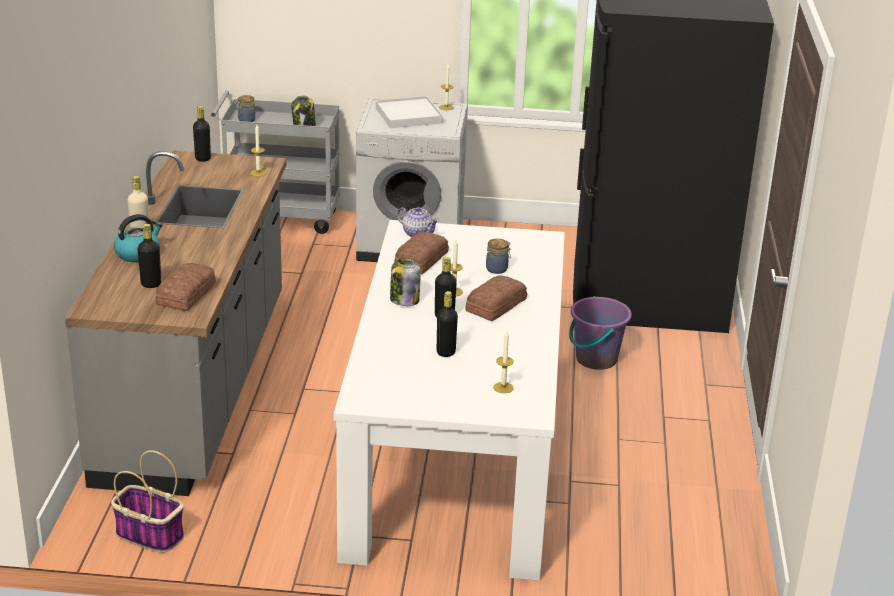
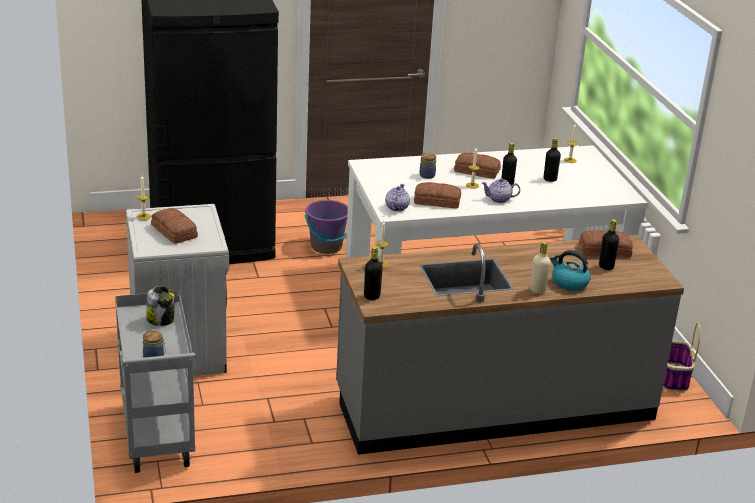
camera: 110 degrees left, 0 degrees up
white tray [376,96,443,128] -> bread [151,208,198,244]
jar [390,258,421,306] -> teapot [482,178,520,203]

